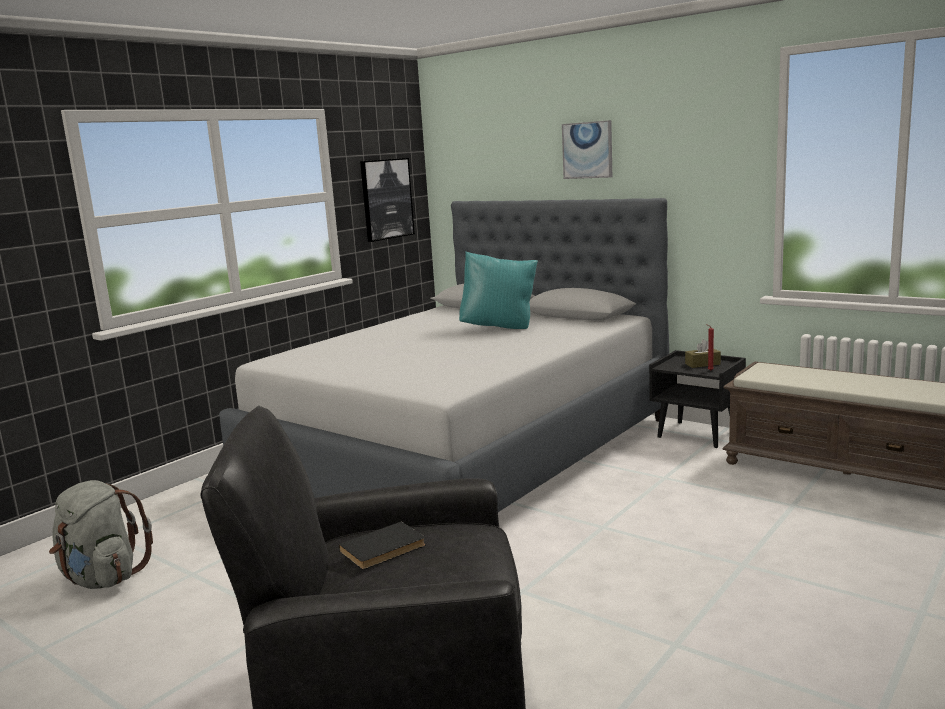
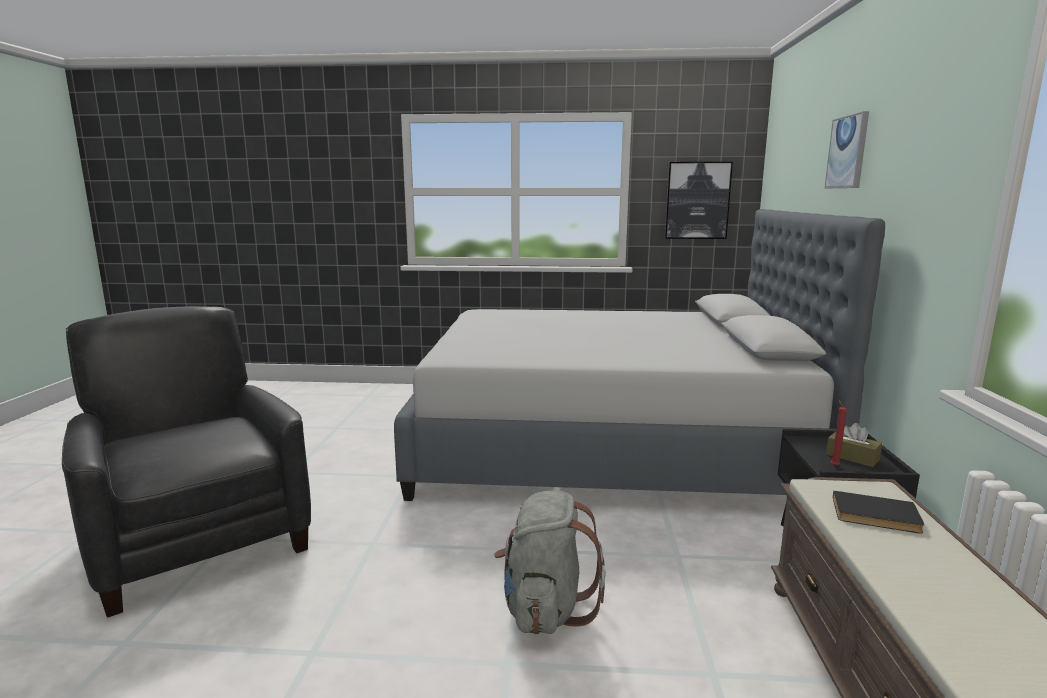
camera: 55 degrees right, 0 degrees up
grey backpack [49,480,153,589] -> grey backpack moved to [494,490,605,635]
black book [339,521,425,570] -> black book moved to [833,491,925,533]
turquoise pillow [459,251,538,329] -> none

